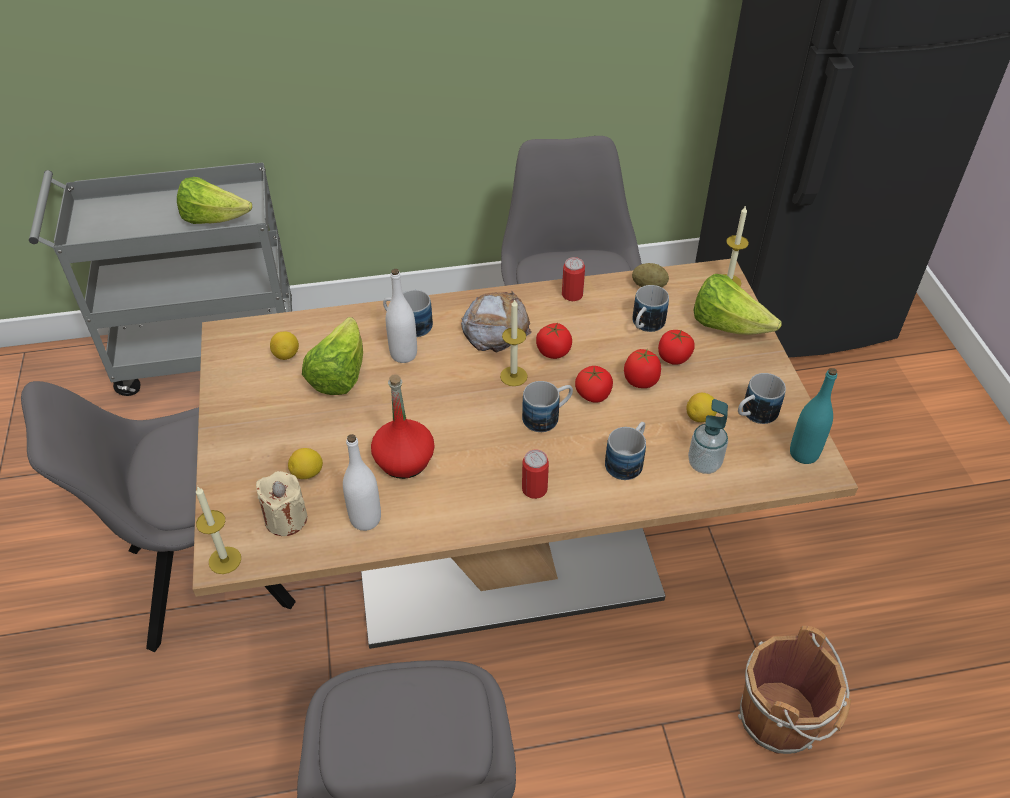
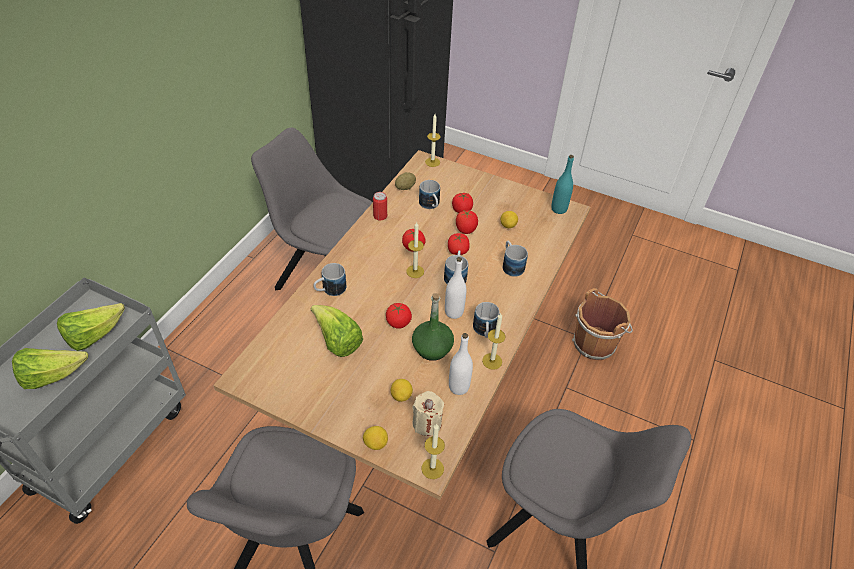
camera: 55 degrees left, 0 degrees up
lemon [270,332,299,360] -> lemon moved to [363,426,388,450]
red bottle [371,374,435,479] -> green bottle [412,293,454,361]
white bottle [386,269,417,363] -> white bottle moved to [445,257,466,319]
bread [461,291,532,352] -> none
can [522,449,549,499] -> none
soap dispenser [688,399,728,474] -> none
lettuce [693,274,782,335] -> lettuce moved to [12,348,88,389]
mug [738,373,786,424] -> mug moved to [473,302,500,338]
none -> tomato [386,303,412,329]
none -> candle [482,313,506,370]

